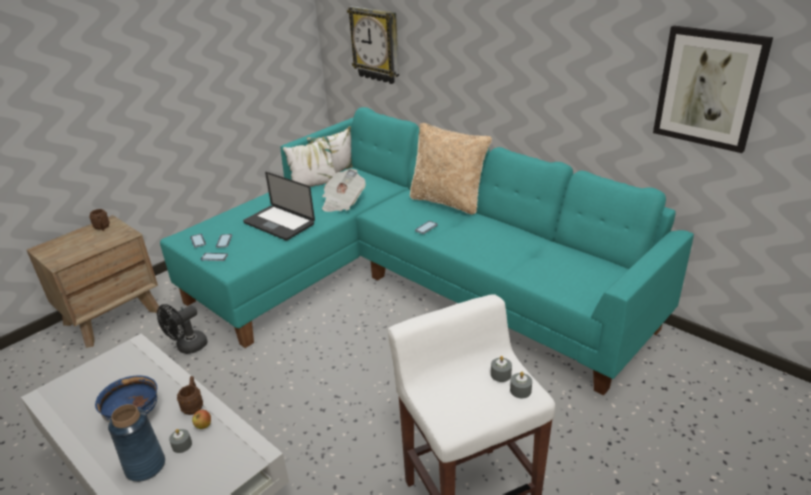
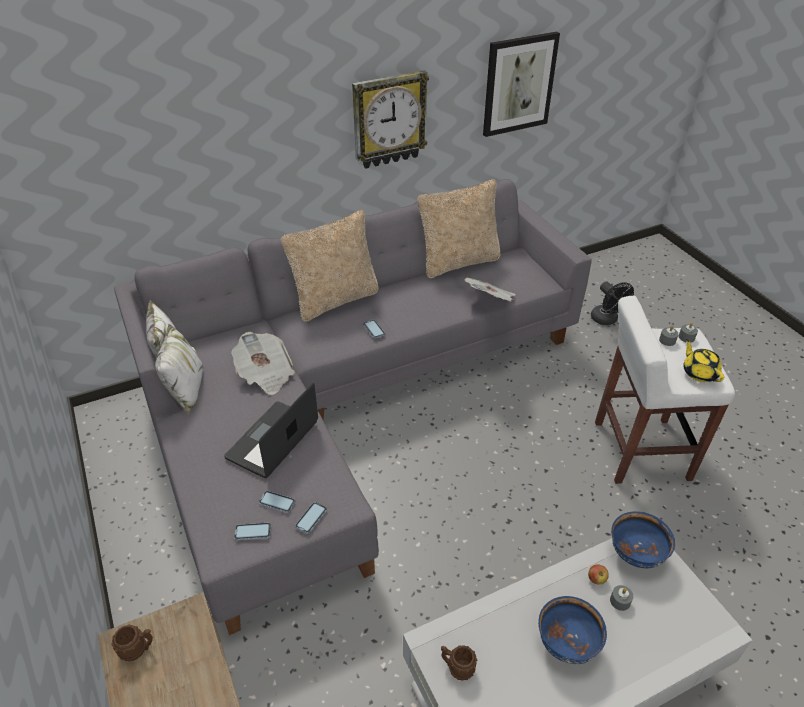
camera: 70 degrees left, 10 degrees up
blue vase [108,404,165,482] -> none
black fan [157,304,207,354] -> black fan moved to [591,282,634,325]
turquoise sofa [160,107,694,395] -> grey sofa [114,179,592,635]
brown mug [177,376,203,415] -> brown mug moved to [441,645,477,680]
laptop [243,172,315,241] -> laptop turned 150 degrees clockwise [224,383,318,478]
wall clock [347,6,399,84] -> wall clock moved to [352,70,429,168]
none -> beige pillow [417,179,500,278]
none -> newspaper [465,278,516,301]
none -> blue bowl [611,511,675,568]
none -> yellow teapot [683,339,724,382]

